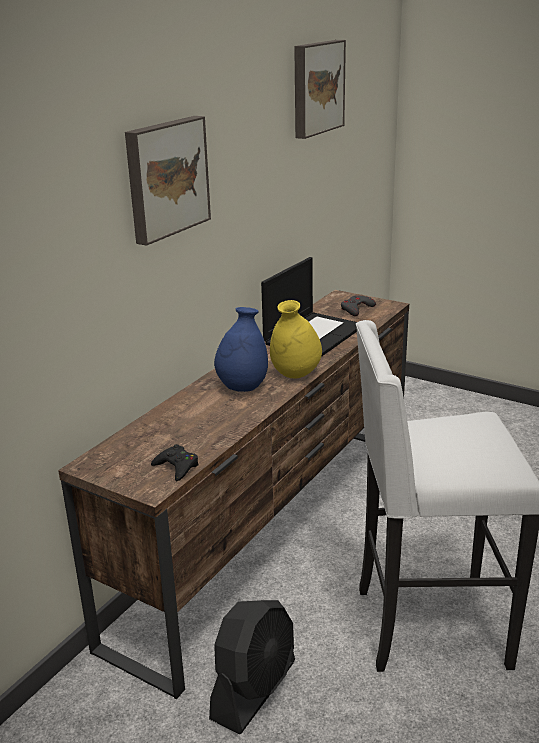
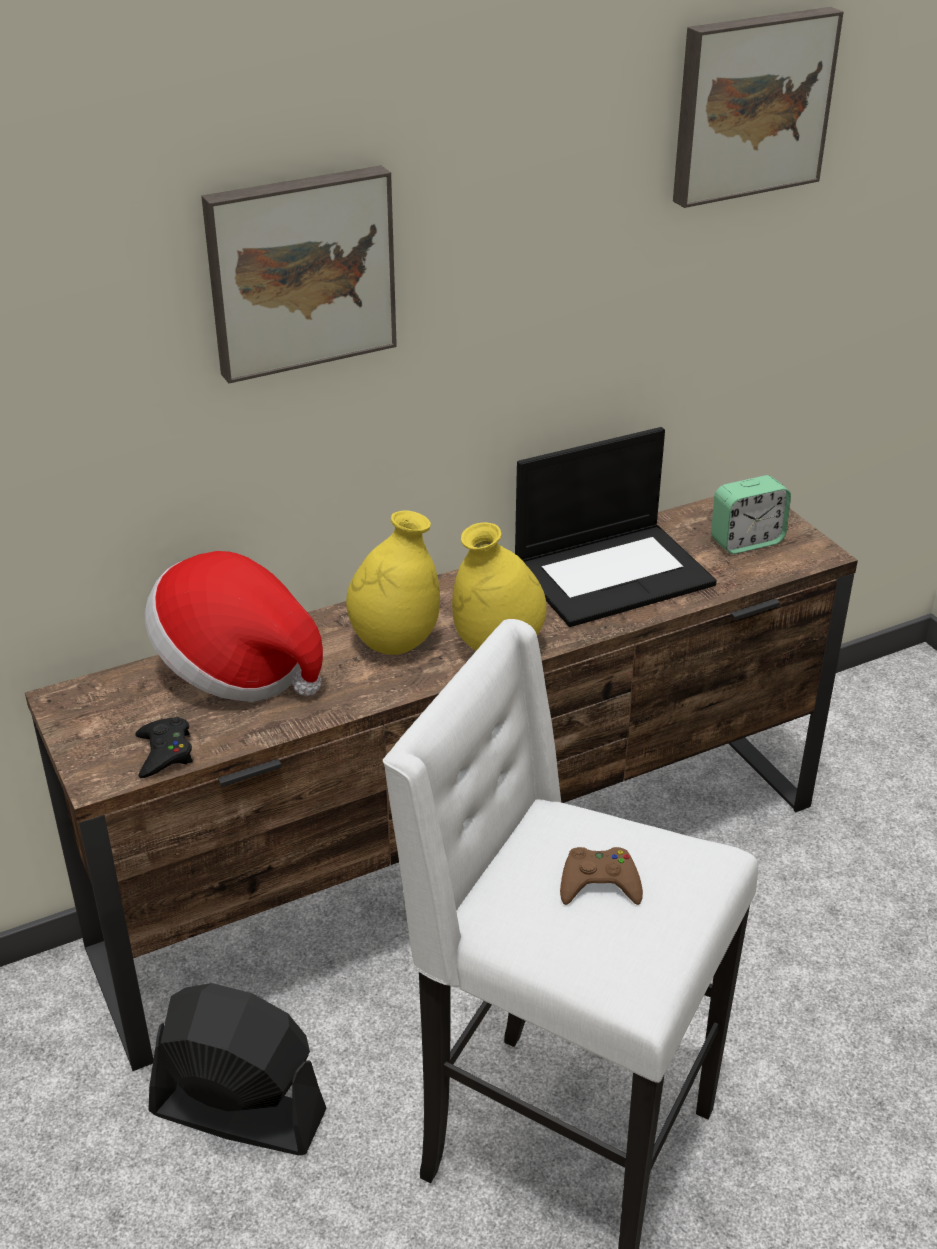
camera: 30 degrees right, 10 degrees up
black fan [209,600,295,734] -> black fan turned 135 degrees counterclockwise [149,983,327,1155]
blue vase [214,307,268,392] -> yellow vase [346,510,440,655]
grey game controller [341,295,376,316] -> alarm clock [711,475,791,554]
none -> hat [145,551,323,702]
none -> brown game controller [560,847,643,905]

